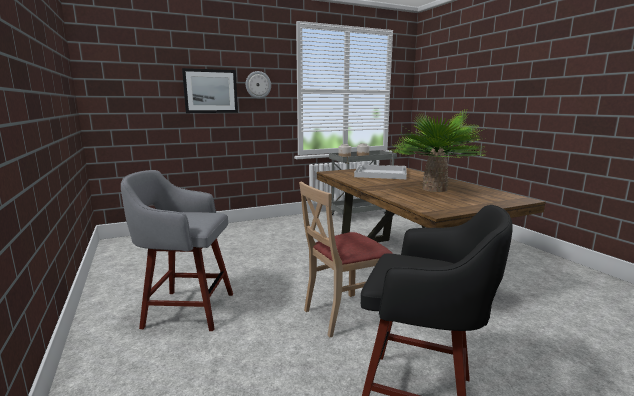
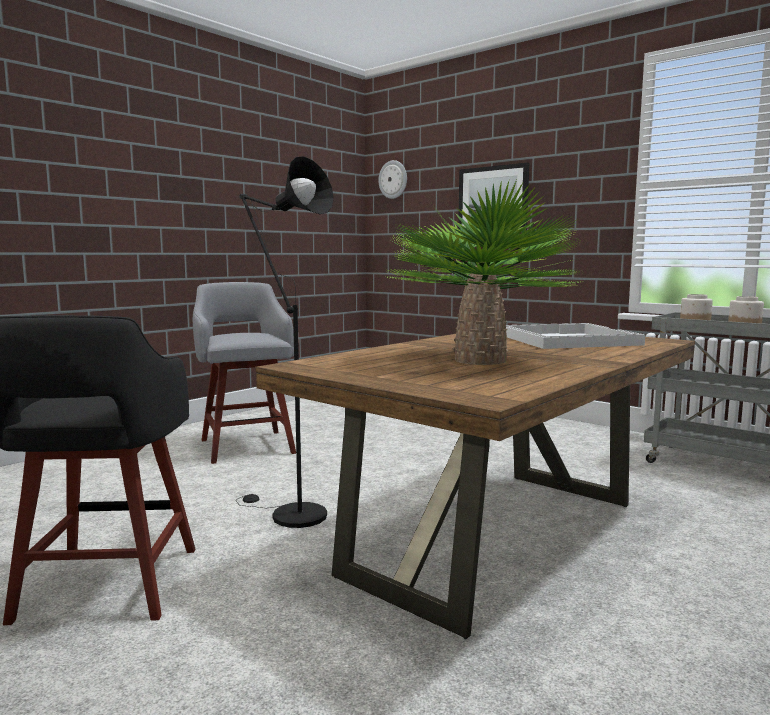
camera: 65 degrees right, 5 degrees down
wall clock [246,71,271,99] -> wall clock moved to [378,160,407,199]
beige chair [299,182,393,338] -> black floor lamp [236,156,334,528]

